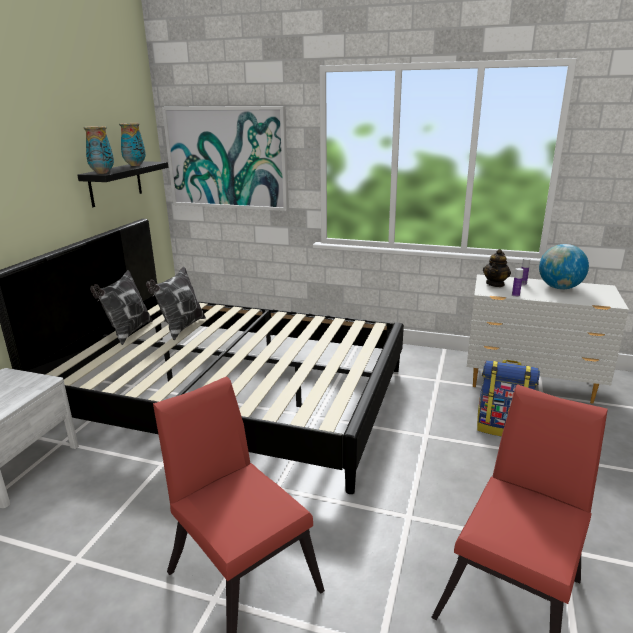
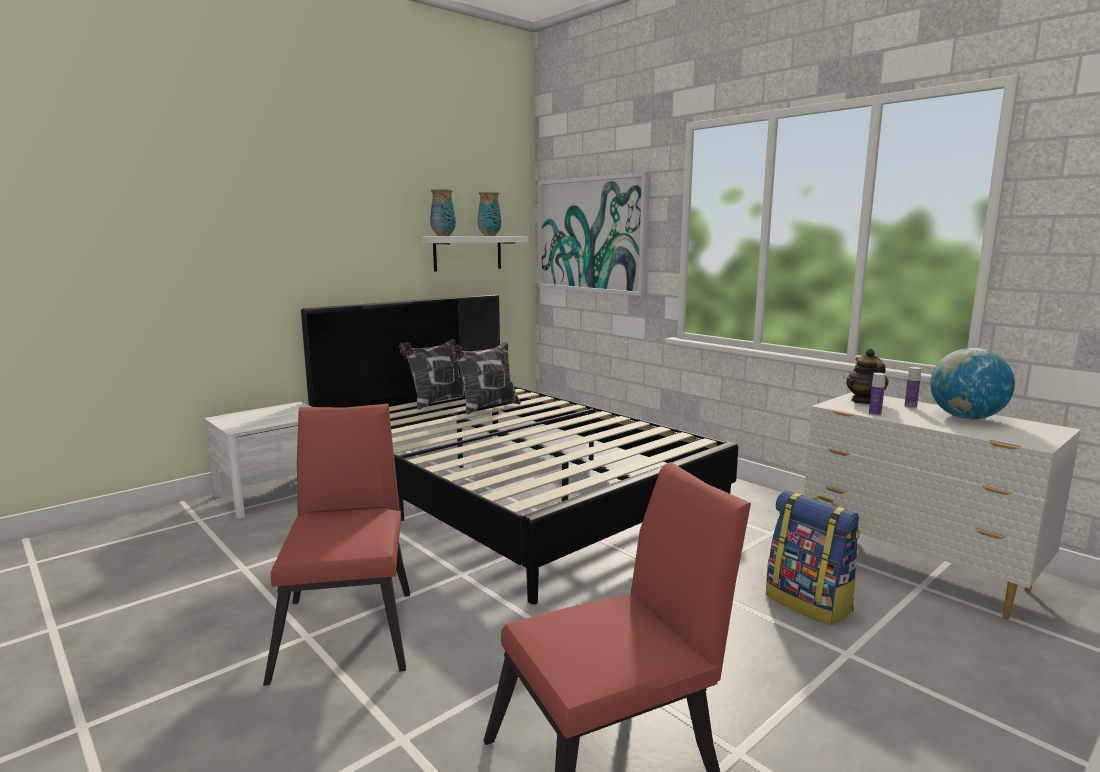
camera: 30 degrees right, 10 degrees down
black shelf [78,161,169,207] -> white shelf [422,236,528,272]
teapot [483,249,511,287] -> teapot turned 120 degrees clockwise [846,349,889,404]

